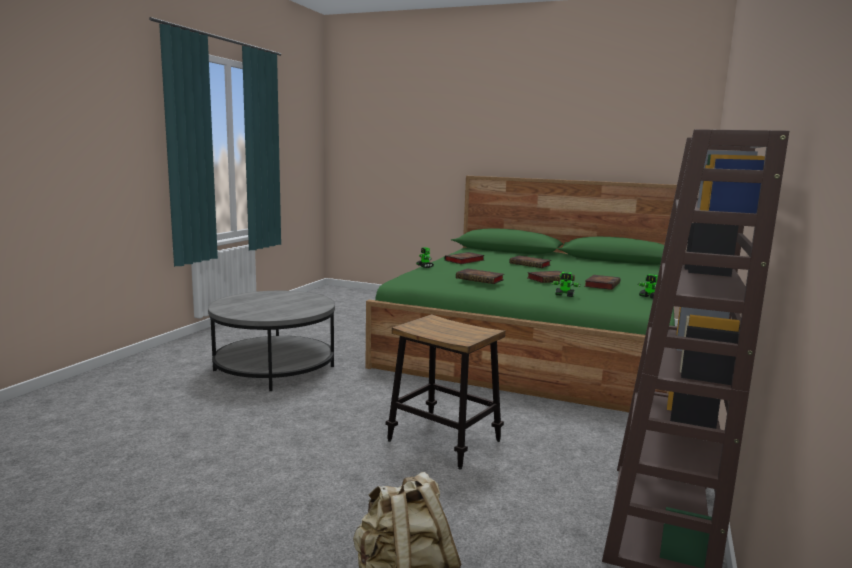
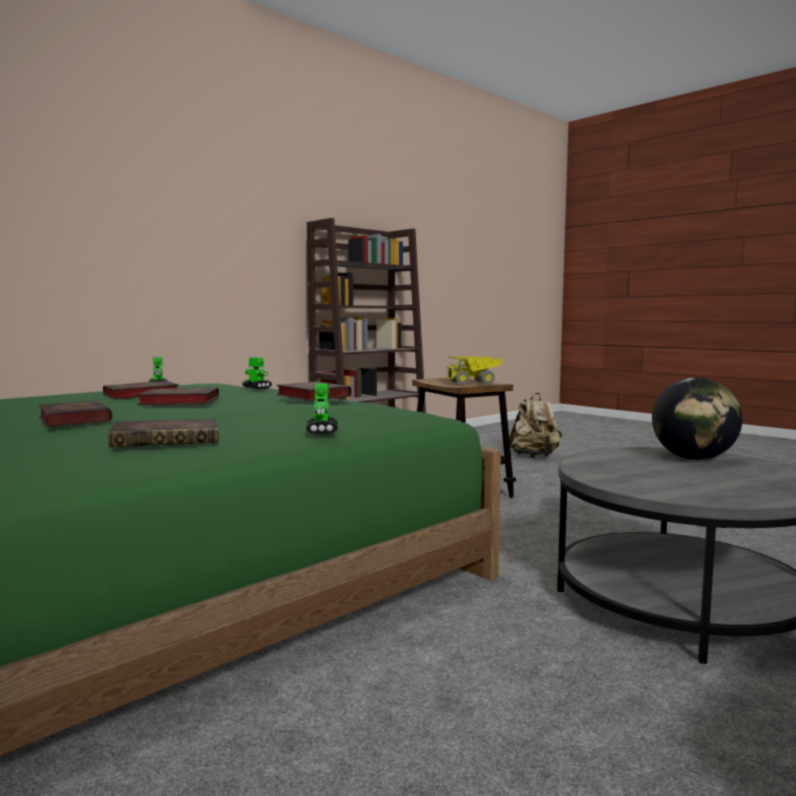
camera: 155 degrees left, 5 degrees down
none -> toy truck [445,356,503,384]
none -> globe [652,378,743,460]

